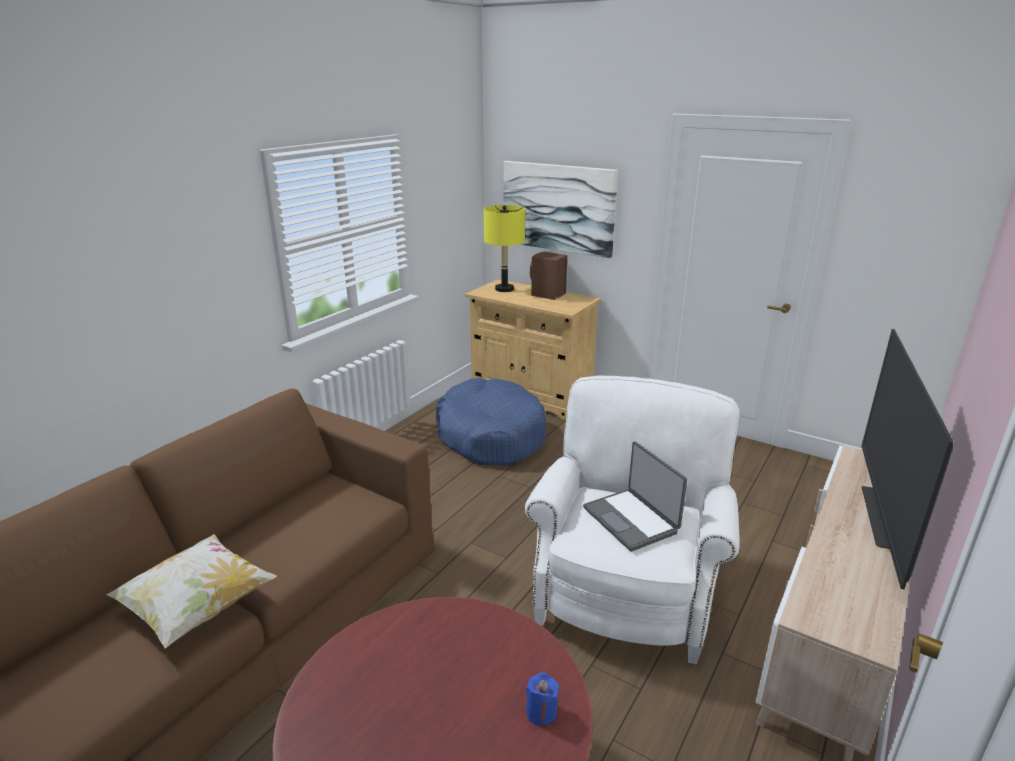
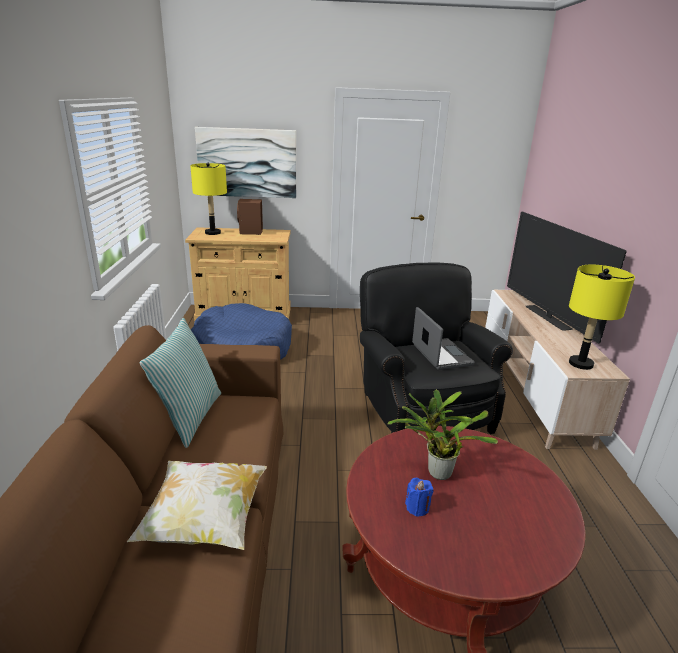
camera: 35 degrees left, 0 degrees up
white armchair [525,376,740,665] -> black armchair [360,262,513,434]
blue candle [526,672,559,726] -> blue candle moved to [405,478,434,517]
laptop [583,441,687,551] -> laptop turned 135 degrees counterclockwise [412,307,475,370]
none -> pillow [139,318,221,448]
none -> potted plant [387,389,498,480]
none -> yellow table lamp [569,264,635,370]

